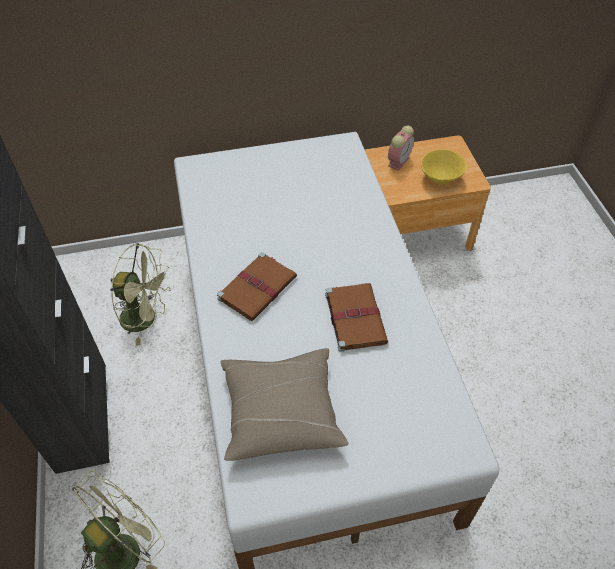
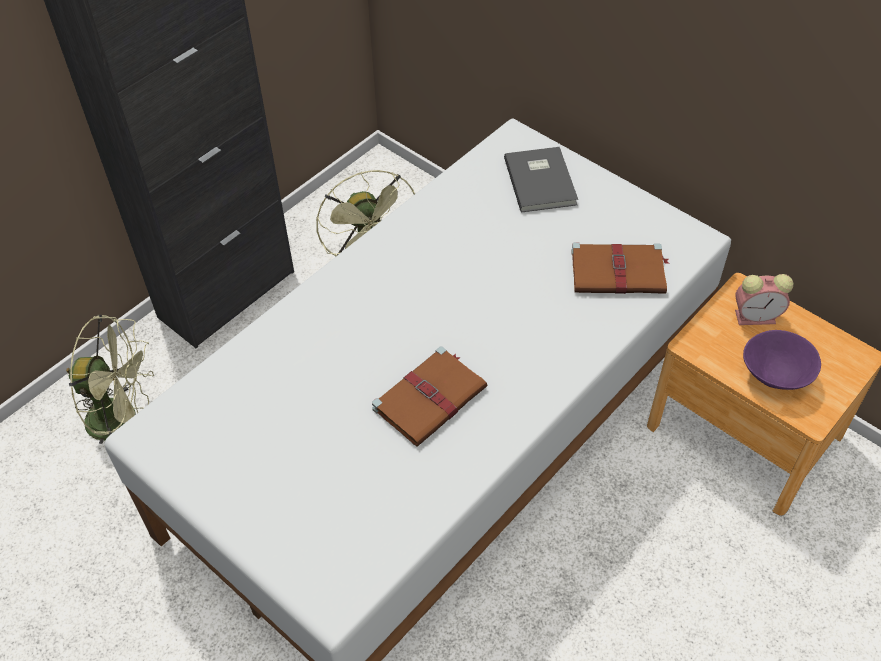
camera: 55 degrees right, 0 degrees up
brown book [217,252,297,321] -> brown book moved to [571,243,670,294]
beige pillow [221,348,349,461] -> none
yellow bowl [421,149,467,185] -> purple bowl [743,330,821,390]
none -> grey book [504,147,578,213]

